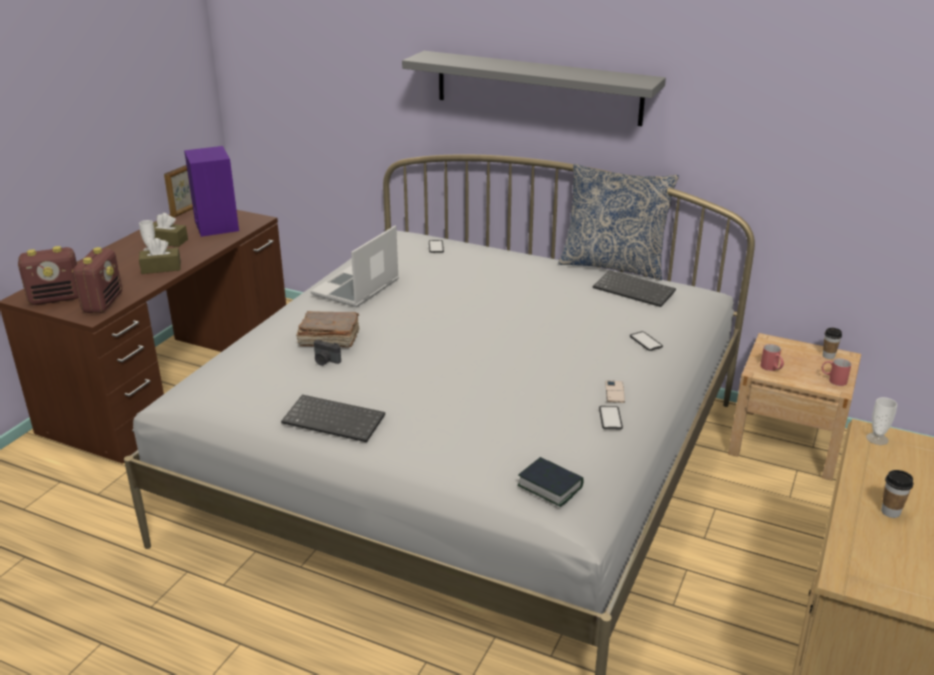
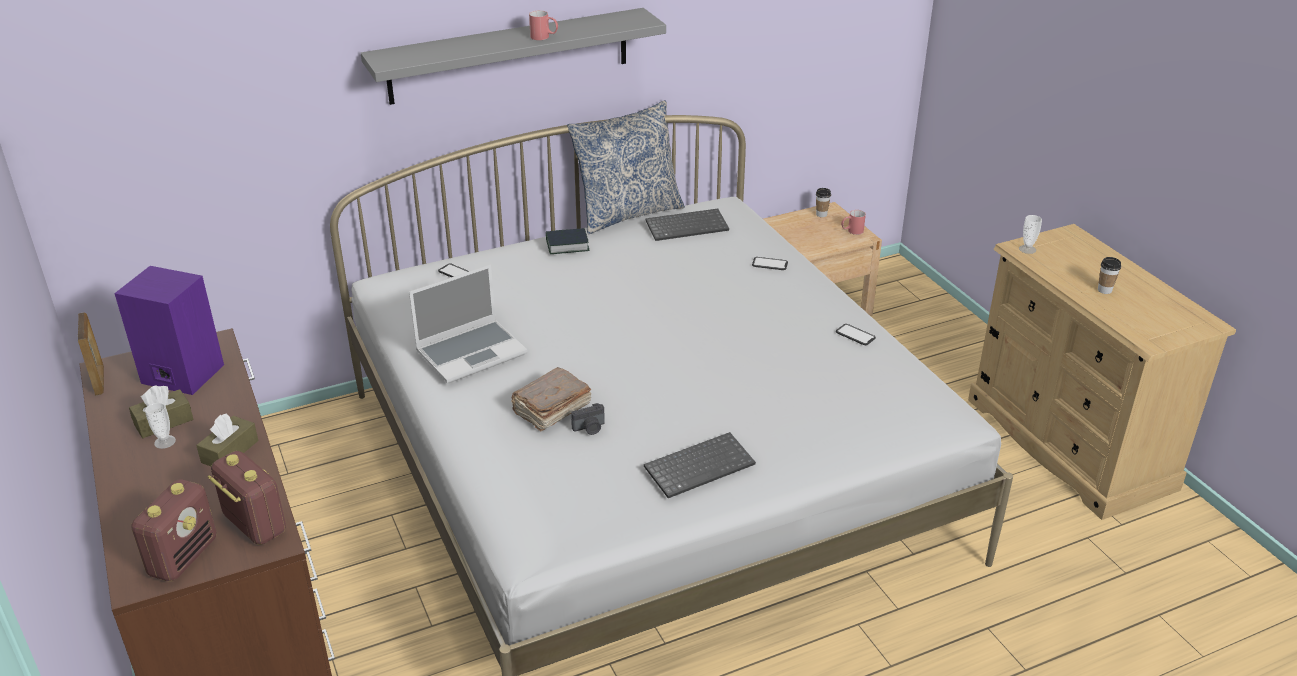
camera: 50 degrees left, 5 degrees up
laptop [311,225,399,307] -> laptop turned 105 degrees counterclockwise [409,265,527,383]
book [518,457,584,507] -> book moved to [546,228,590,254]
phone [605,380,625,403] -> none
red mug [760,344,784,371] -> red mug moved to [529,10,558,40]

